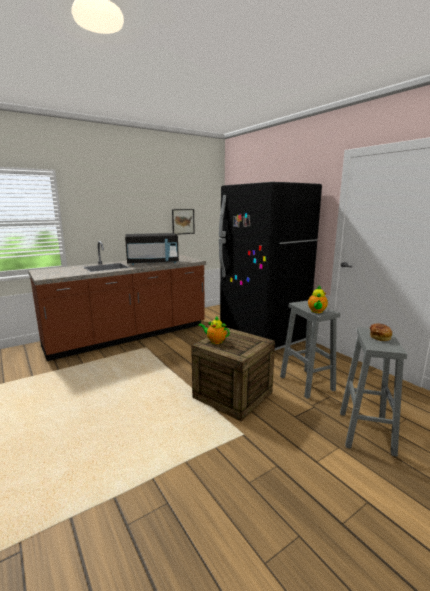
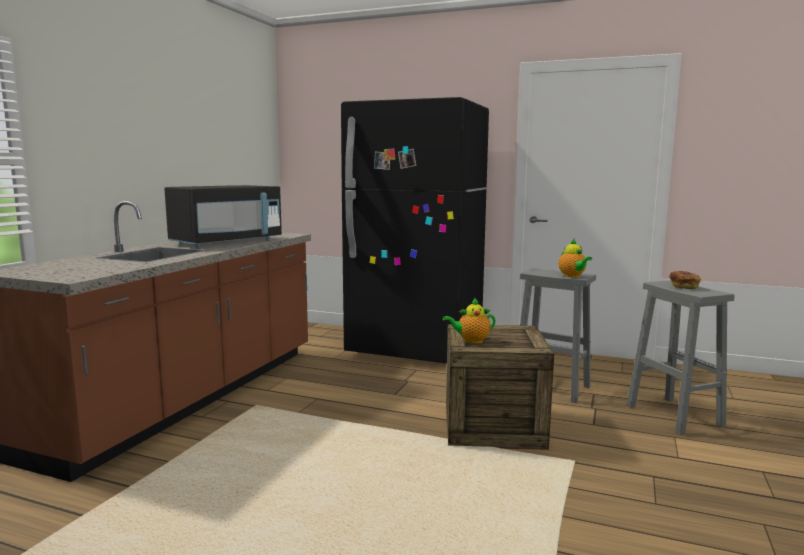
camera: 35 degrees left, 5 degrees down
picture [172,209,195,235] -> none

